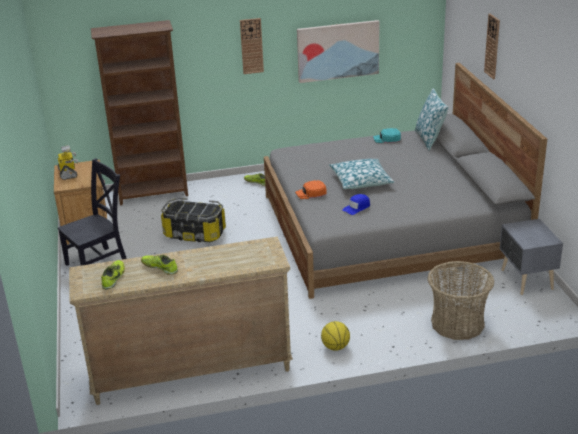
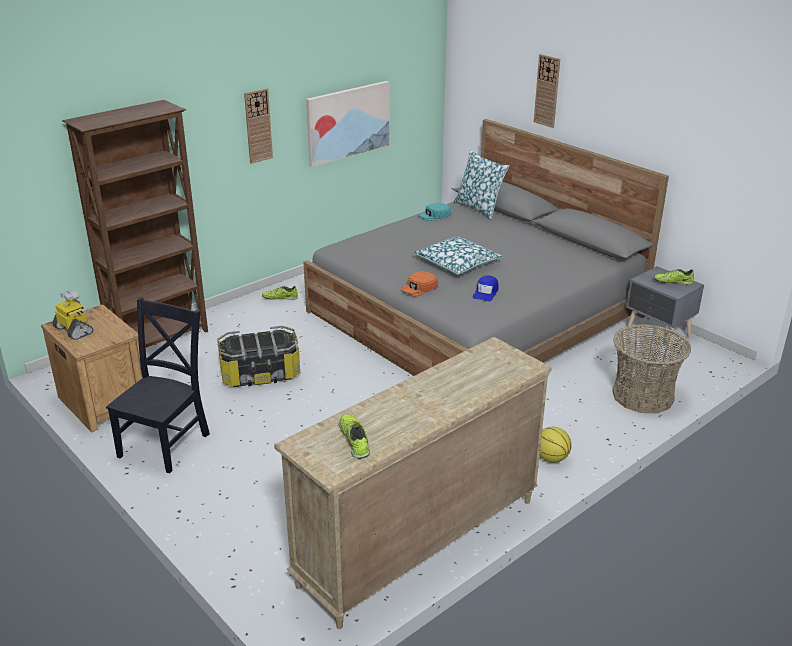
camera: 30 degrees left, 0 degrees up
shoe [141,255,178,275] -> shoe moved to [654,269,694,285]

